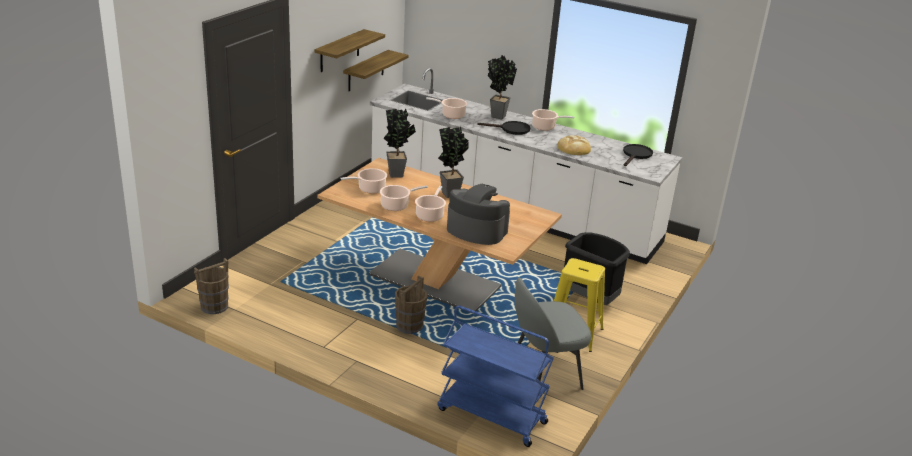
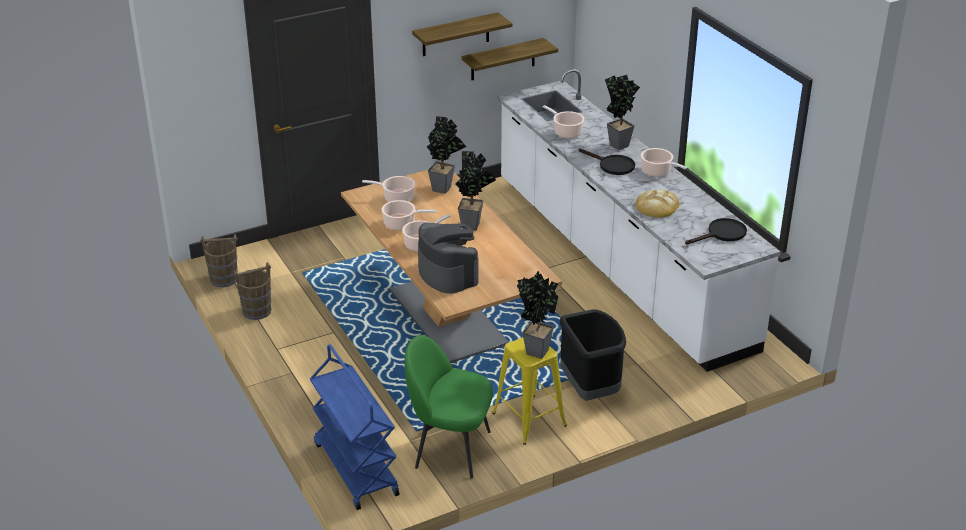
camera: 35 degrees right, 5 degrees up
brown bucket [395,275,427,334] -> brown bucket moved to [234,262,271,320]
grey chair [515,277,591,390] -> green chair [404,335,493,479]
none -> potted plant [517,271,559,359]

